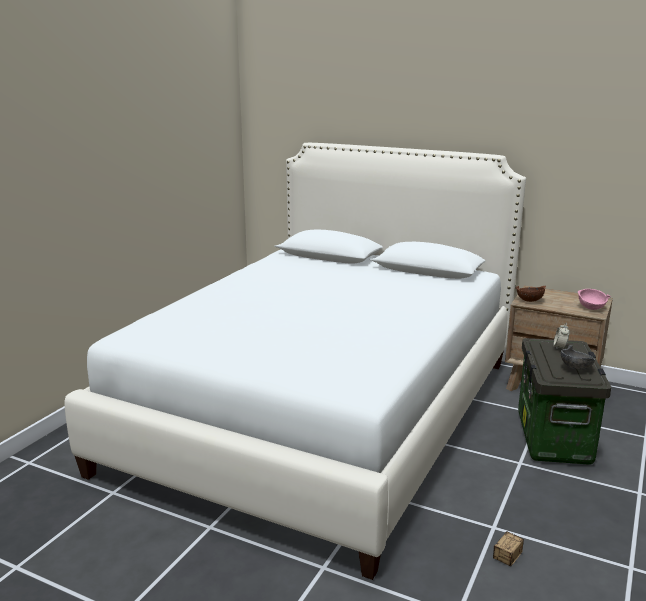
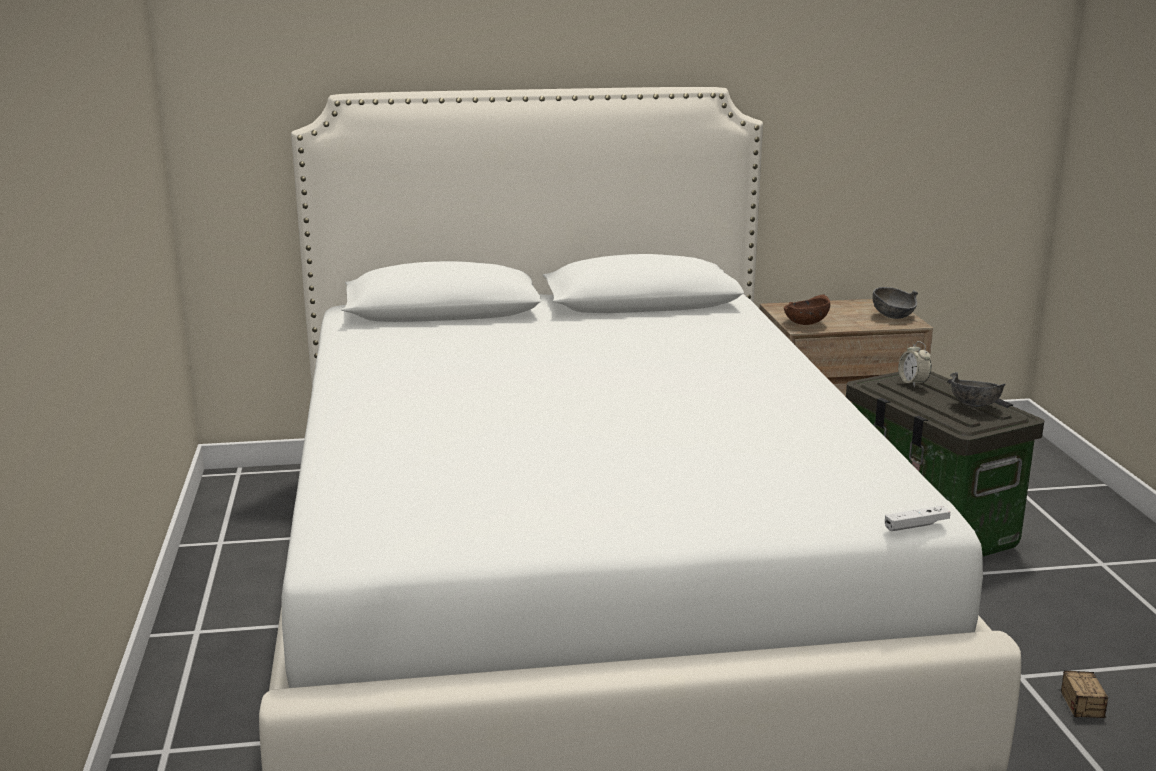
camera: 35 degrees left, 0 degrees up
pink bowl [578,289,611,310] -> grey bowl [873,287,918,319]
none -> white game controller [885,506,950,531]

